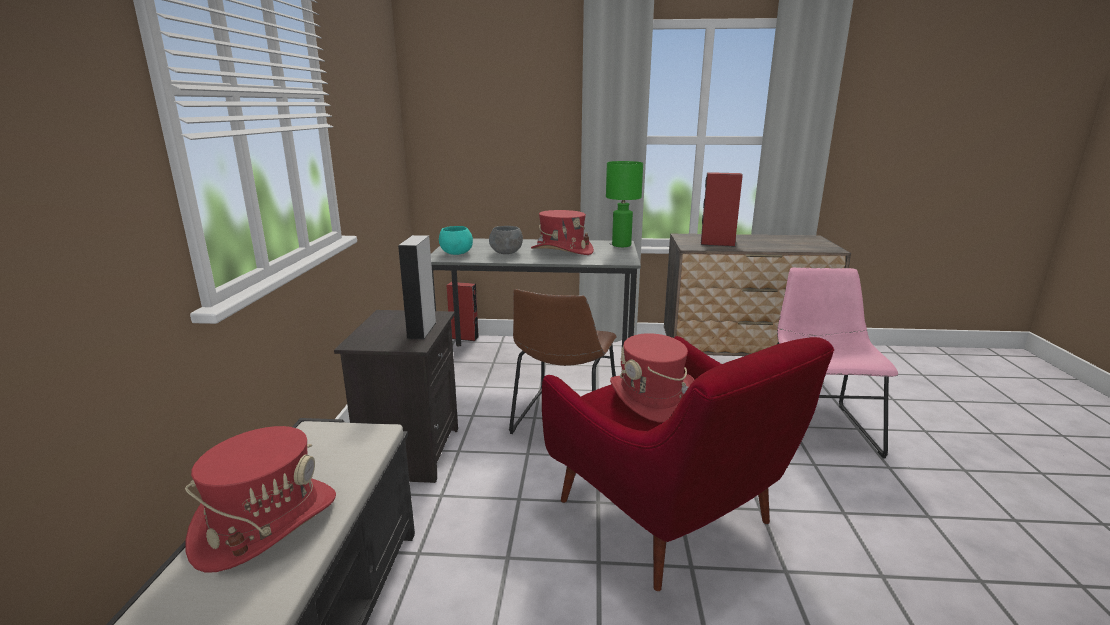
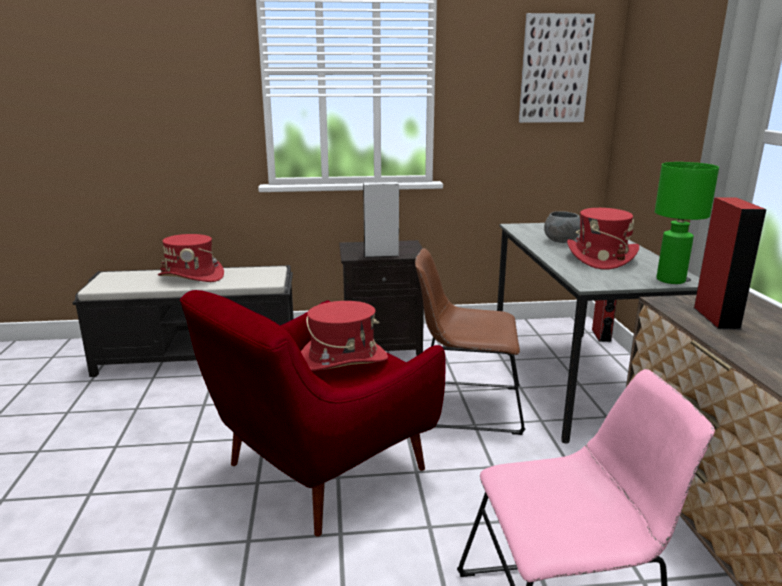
camera: 80 degrees right, 0 degrees up
turquoise bowl [439,226,473,255] -> none
none -> picture [519,13,595,123]

